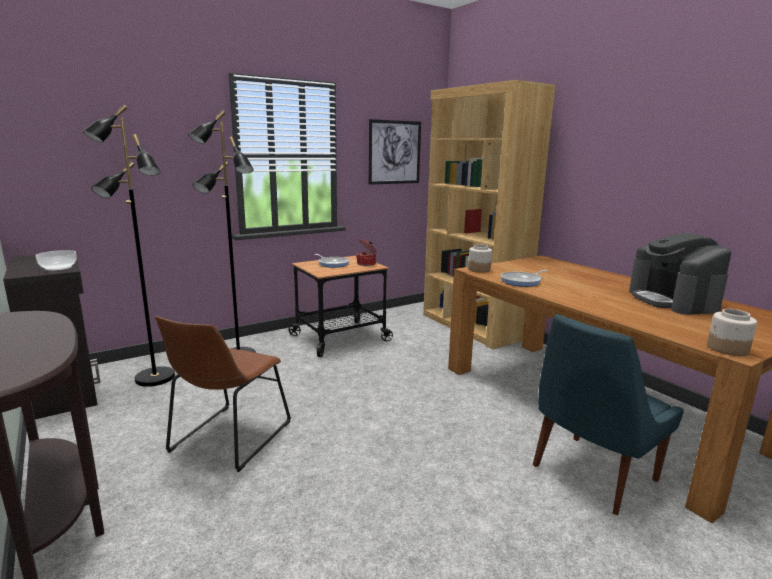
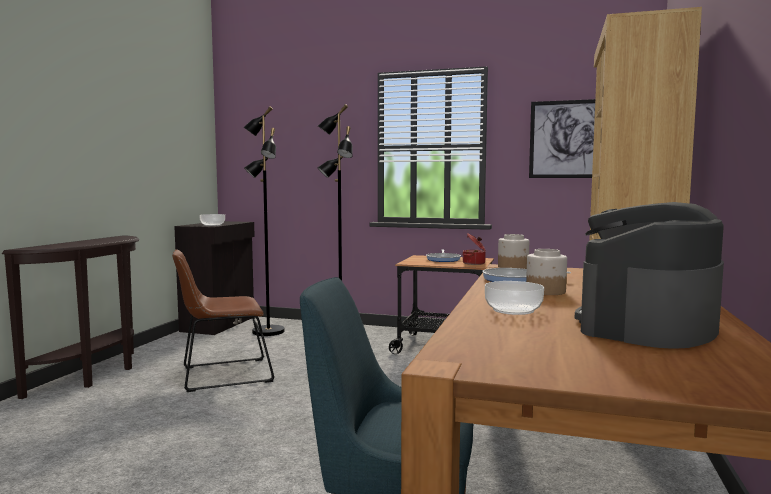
camera: 50 degrees right, 10 degrees down
jar [707,309,757,356] -> jar moved to [526,249,567,295]
none -> bowl [485,281,544,315]

